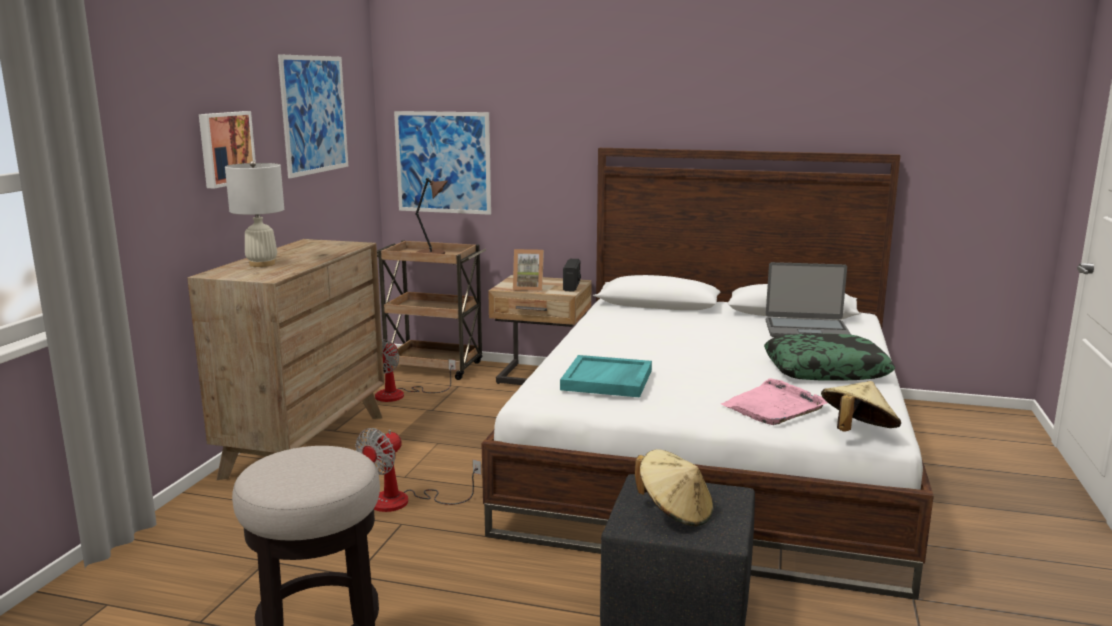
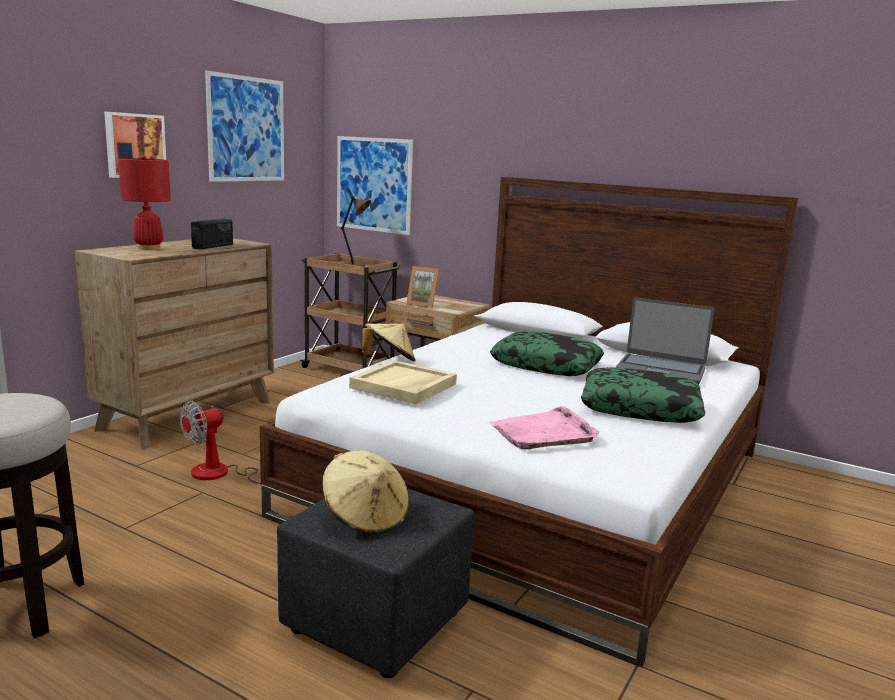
camera: 15 degrees right, 0 degrees up
white table lamp [225,161,284,267] -> red table lamp [118,155,171,250]
fan [375,338,456,402] -> none
turquoise tray [560,355,652,397] -> beige tray [349,360,457,405]
radio [563,259,581,292] -> radio moved to [191,219,233,250]
beige hat [821,381,901,432] -> beige hat moved to [361,324,415,361]
none -> pillow [490,331,604,376]

